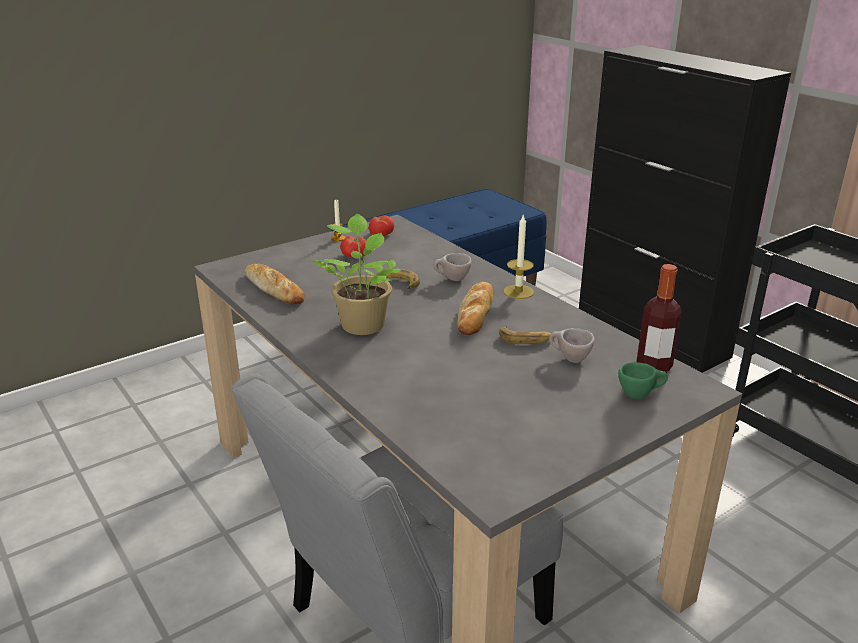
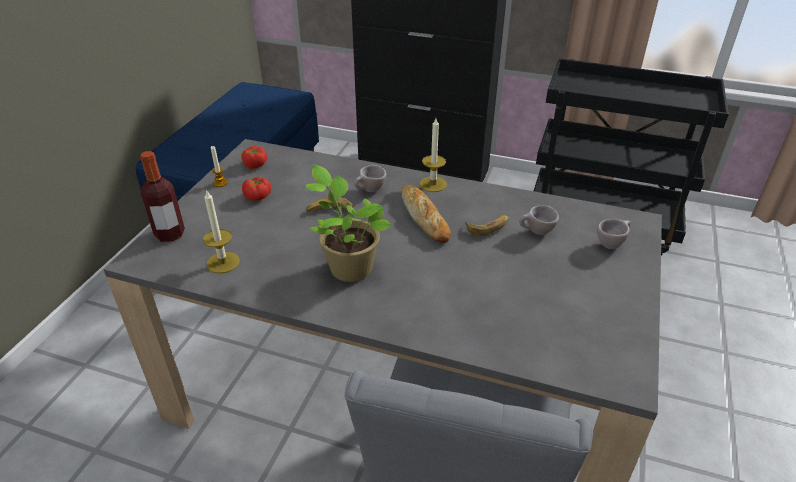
camera: 35 degrees left, 10 degrees up
bread [245,264,305,304] -> candle [203,189,240,273]
green cup [618,362,668,399] -> beige cup [597,219,630,249]
bottle [636,264,682,373] -> bottle moved to [140,151,185,242]

